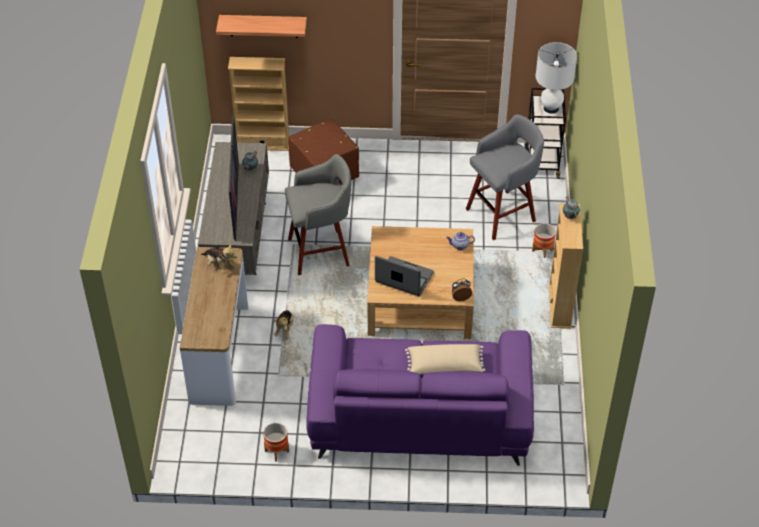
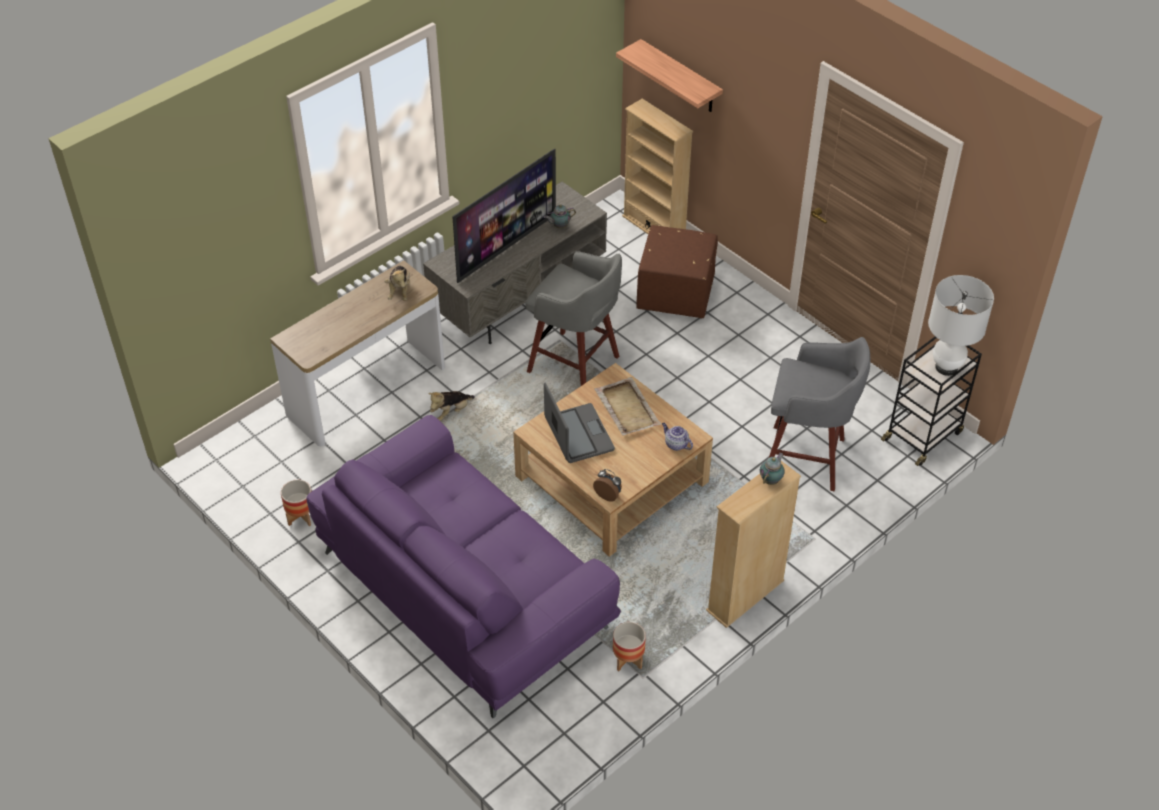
camera: 45 degrees right, 0 degrees up
beige pillow [405,344,485,375] -> none
planter [532,223,556,258] -> planter moved to [613,622,646,671]
none -> beige tray [594,377,662,435]

